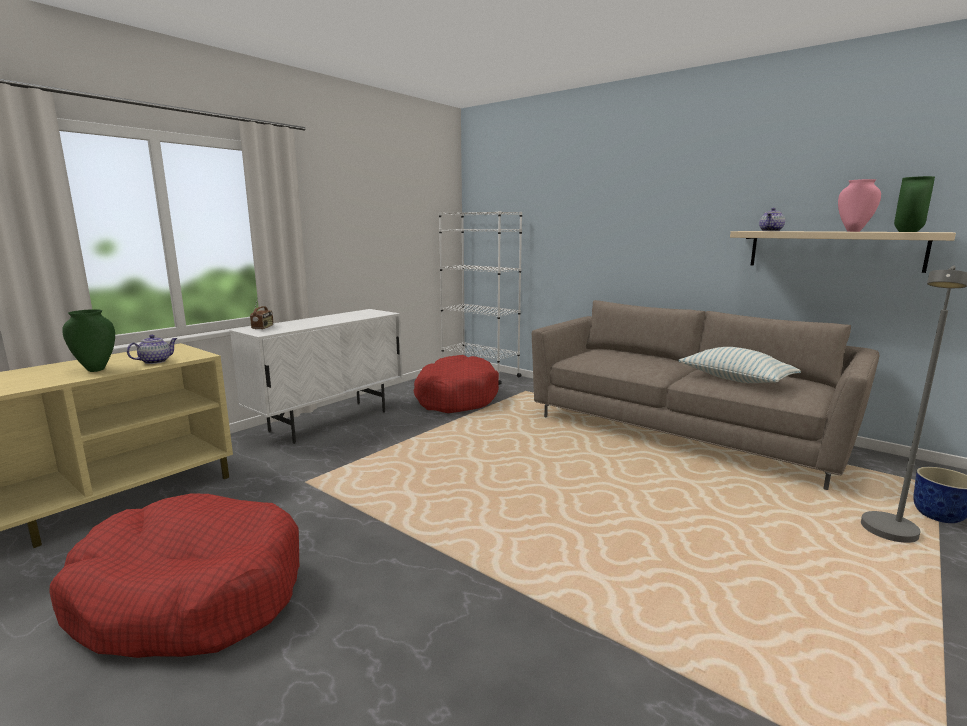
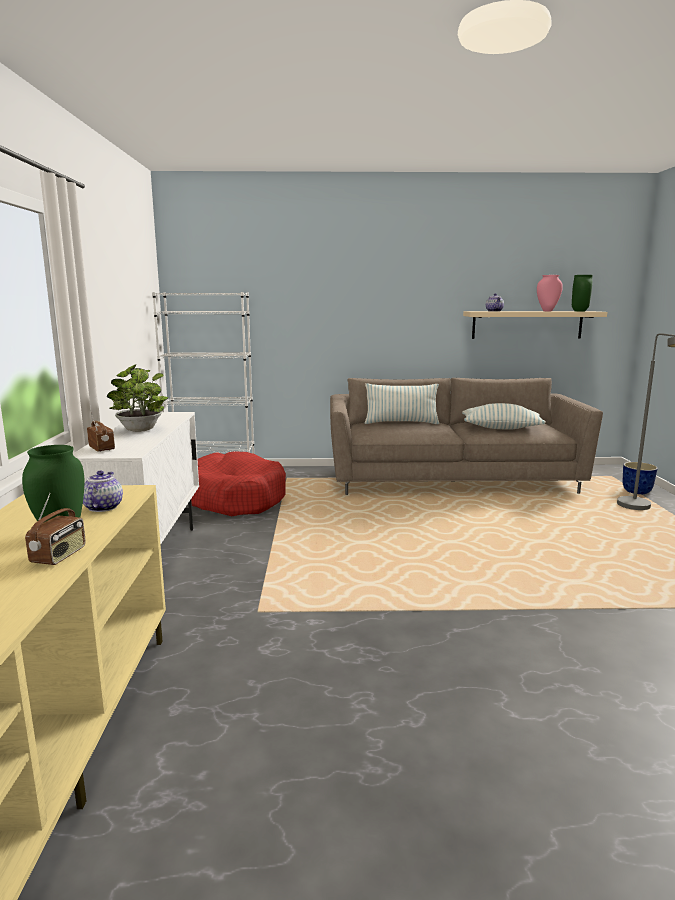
camera: 40 degrees left, 0 degrees up
red dog bed [50,493,299,658] -> none
none -> radio [25,493,86,565]
none -> potted plant [107,365,168,432]
none -> pillow [365,383,439,424]

